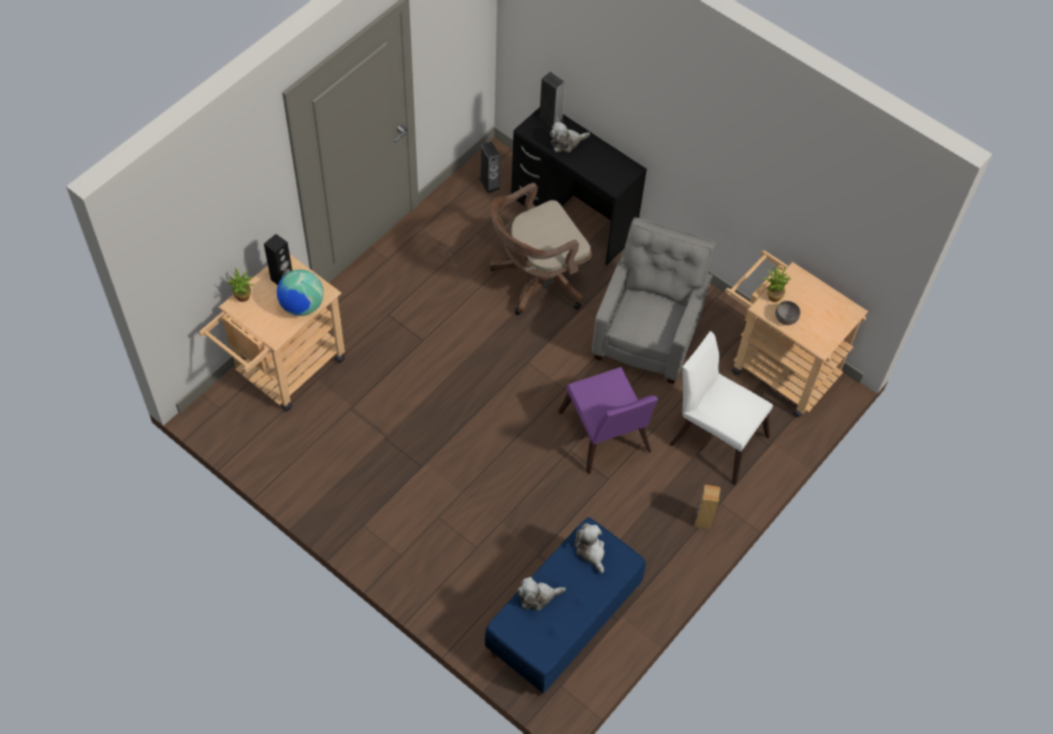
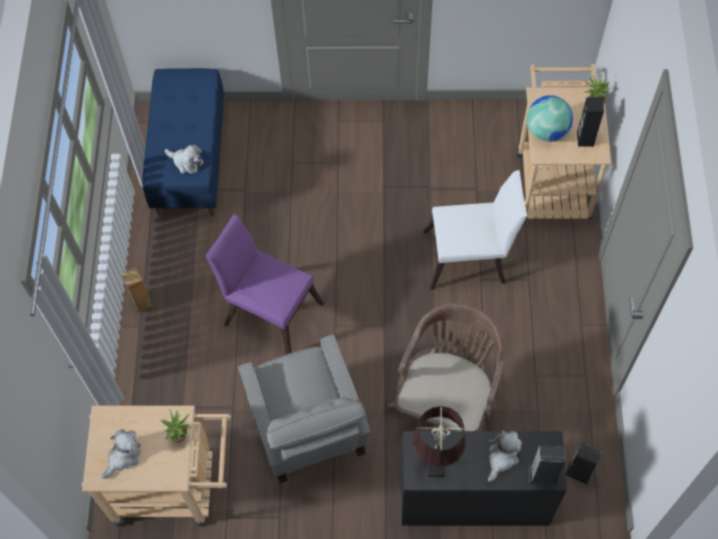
camera: 145 degrees right, 5 degrees up
plush toy [517,577,566,611] -> plush toy moved to [102,429,141,479]
white chair [669,331,773,485] -> white chair moved to [423,170,527,290]
grey bowl [775,301,800,325] -> none
none -> brown table lamp [412,406,466,477]

